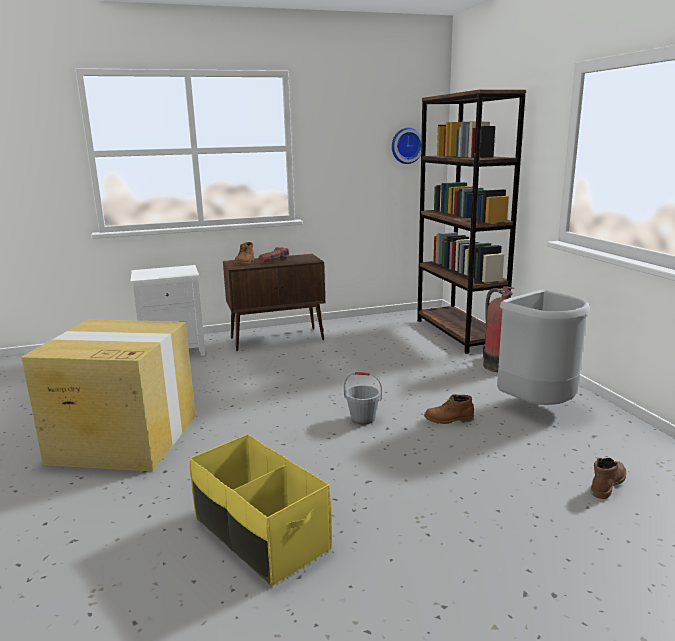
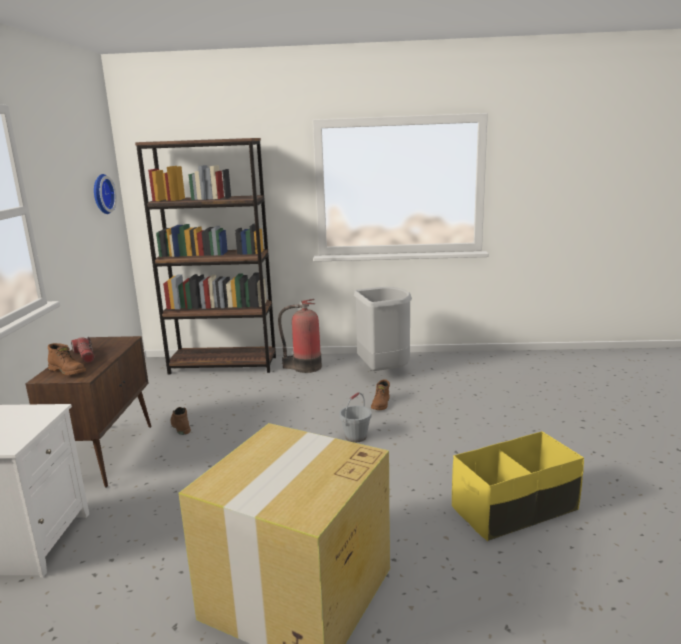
camera: 70 degrees left, 0 degrees up
brown boot [591,458,626,499] -> brown boot moved to [171,407,191,435]

